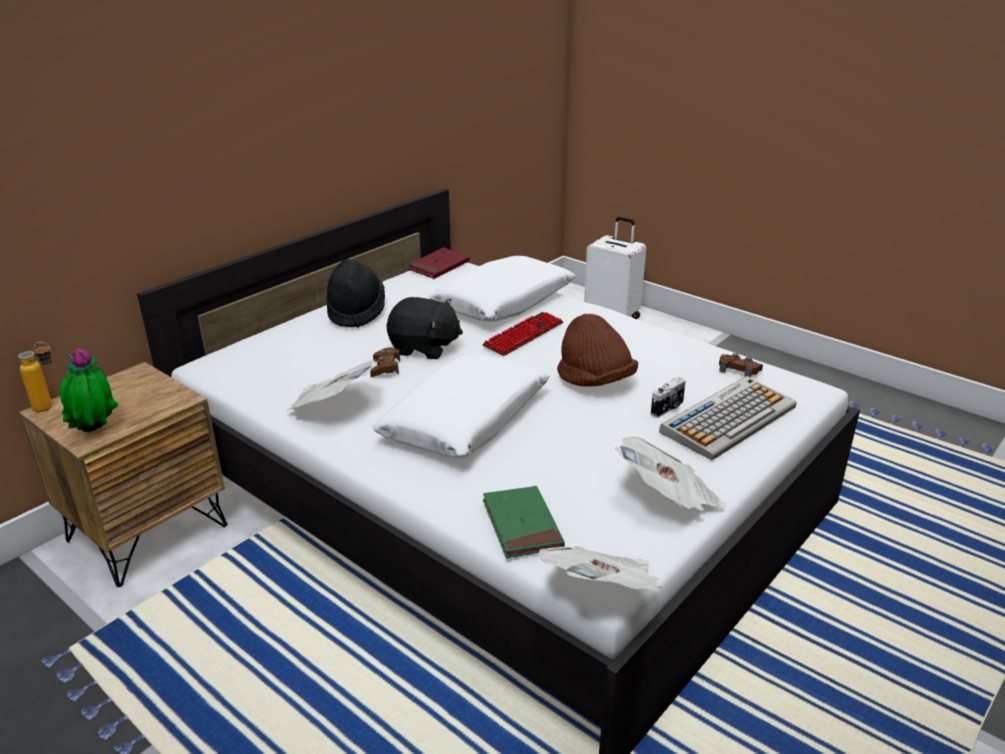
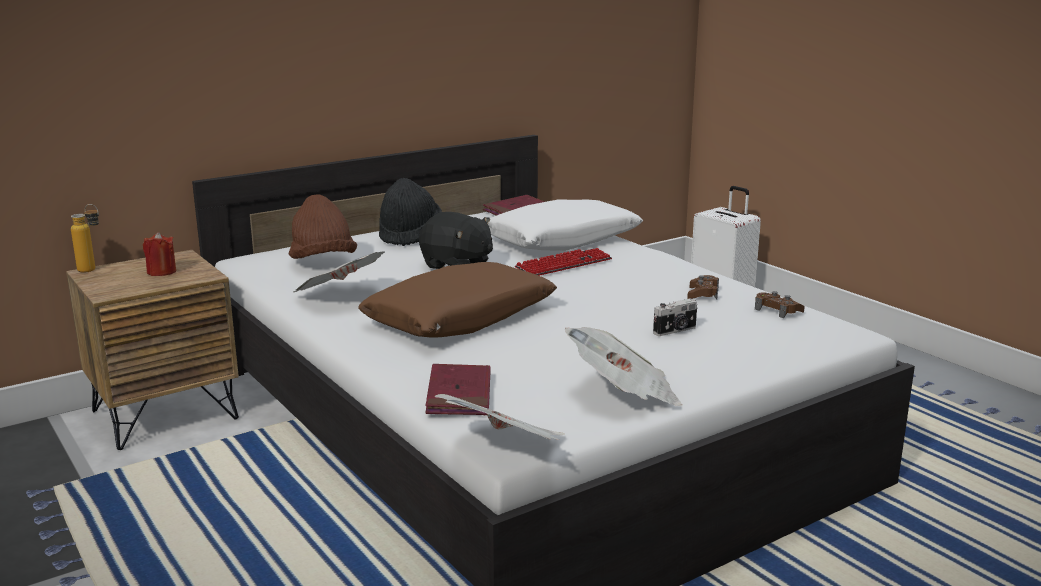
camera: 15 degrees right, 10 degrees down
potted plant [60,349,119,432] -> none
brown game controller [370,347,400,377] -> brown game controller moved to [687,275,719,300]
white pillow [373,353,550,458] -> brown pillow [358,262,557,338]
green book [483,486,565,558] -> red book [425,364,491,415]
brown hat [557,314,638,387] -> brown hat moved to [288,194,357,259]
keyboard [659,376,797,460] -> none
none -> red candle [143,232,176,276]

